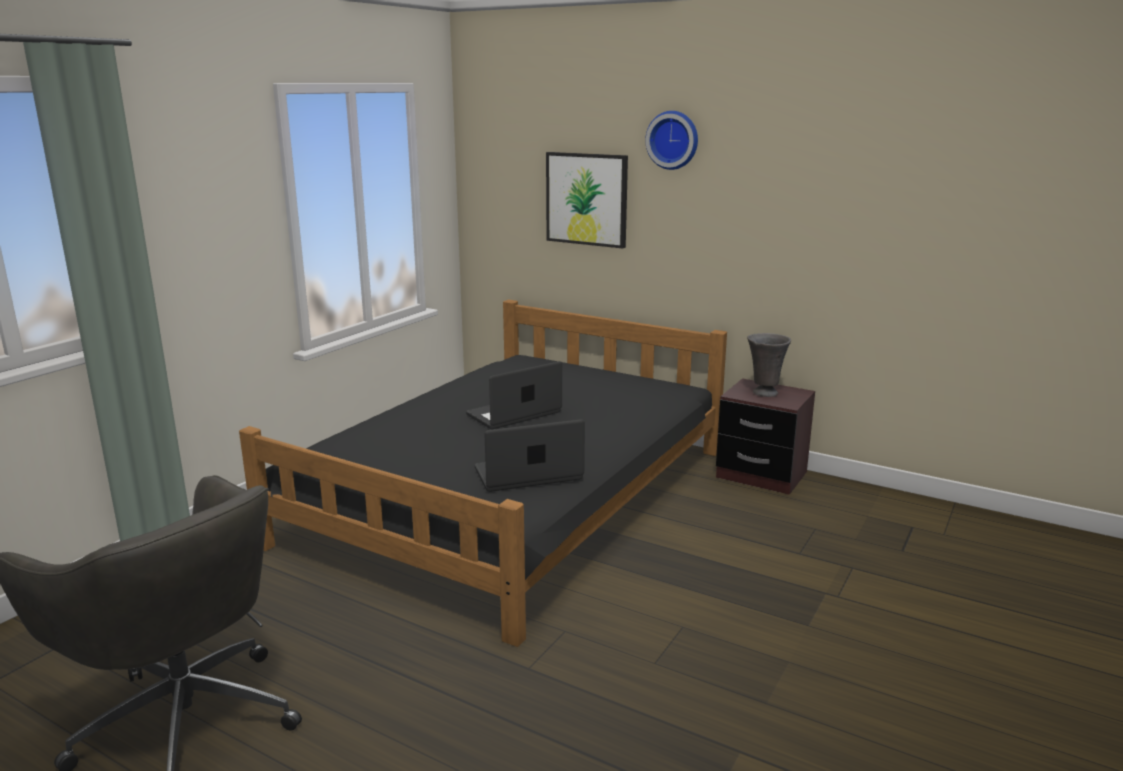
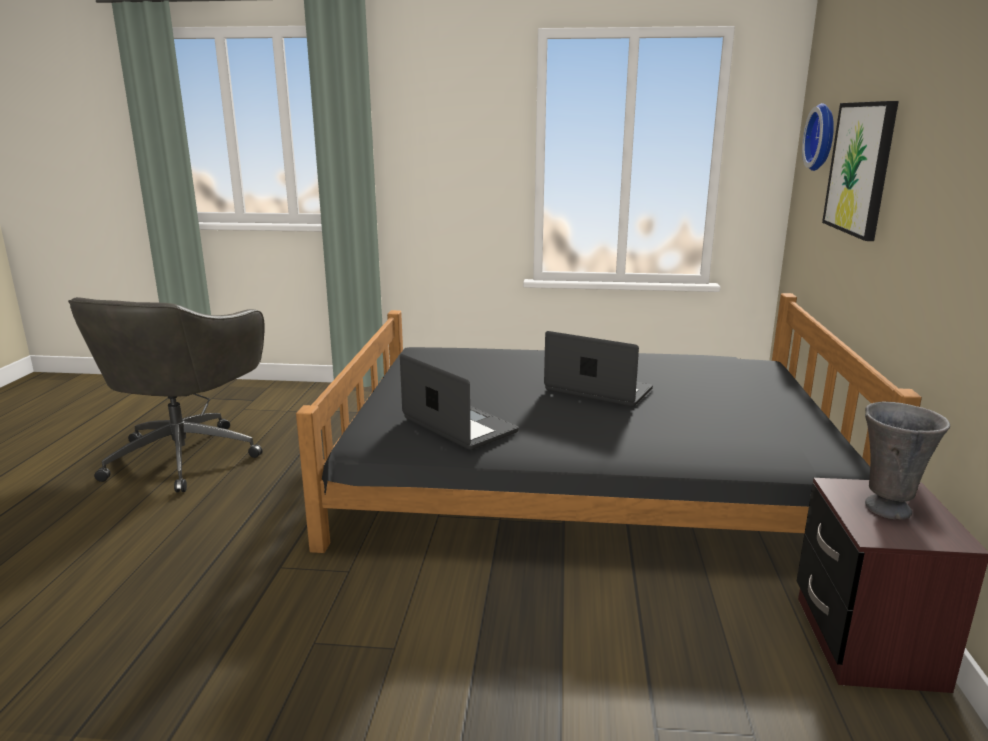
camera: 65 degrees right, 0 degrees up
wall clock [645,111,698,170] -> wall clock moved to [802,103,834,171]

